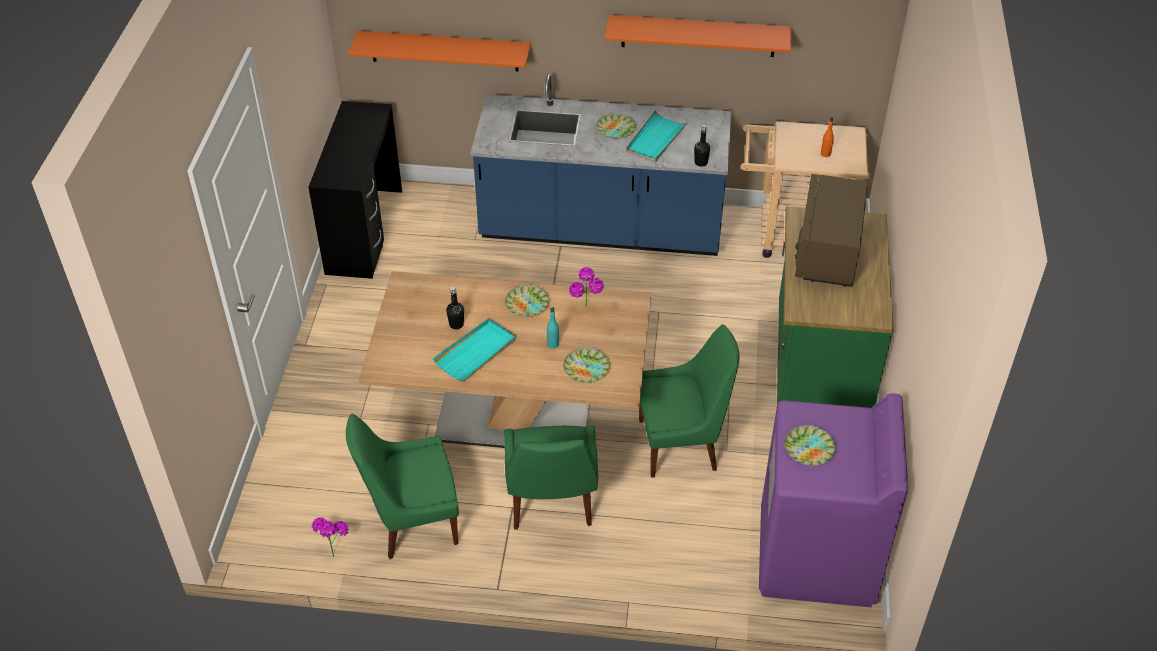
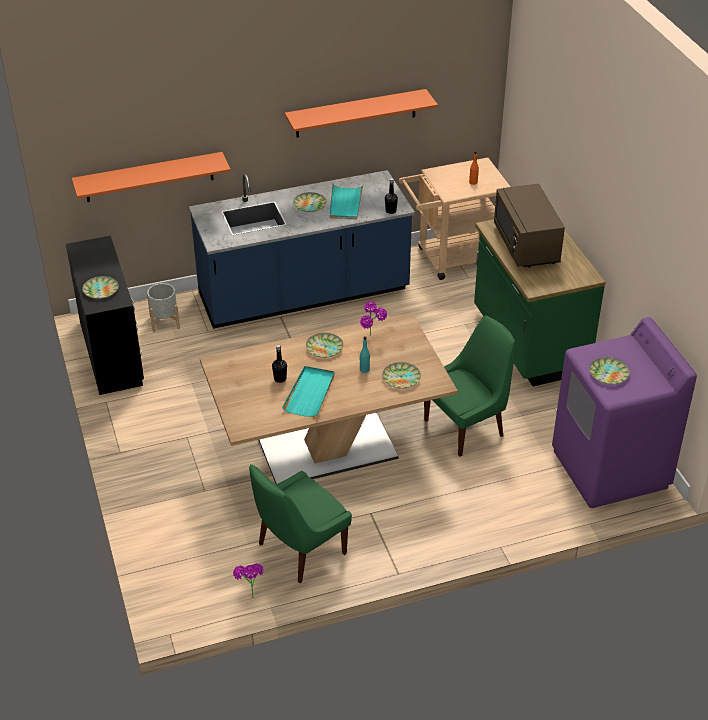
camera: 25 degrees left, 5 degrees down
green chair [504,425,598,530] -> none
none -> plate [82,276,119,299]
none -> grey planter [147,283,180,333]

